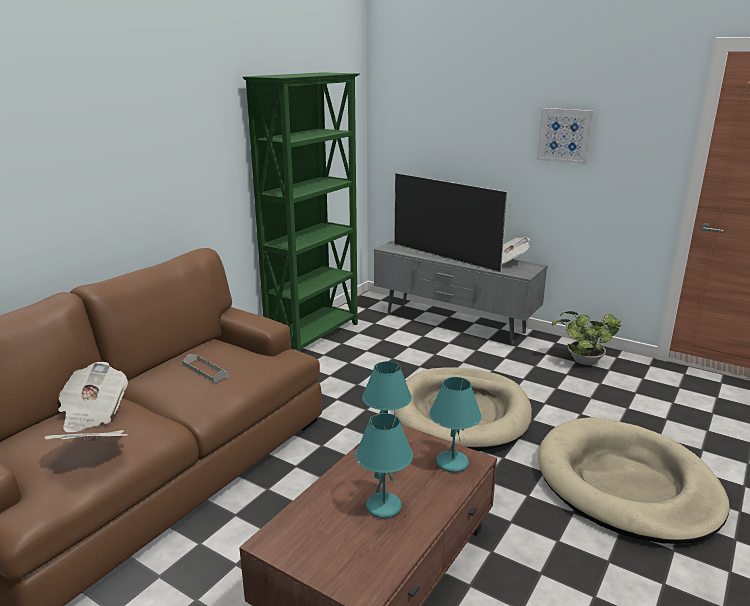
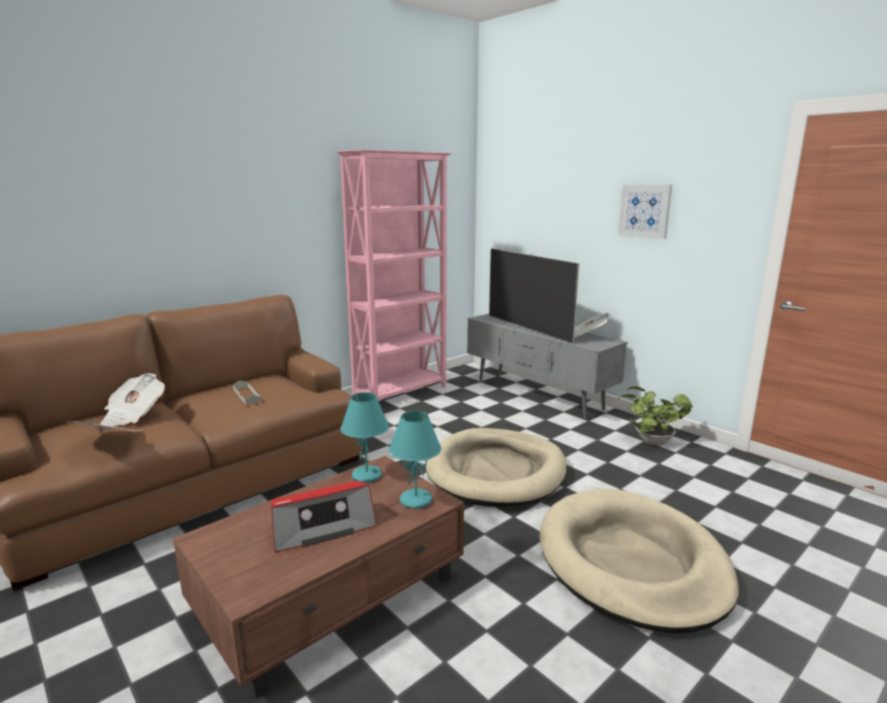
camera: 15 degrees right, 5 degrees down
green bookcase [242,72,360,352] -> pink bookcase [337,150,451,401]
turquoise table lamp [355,413,413,518] -> radio [271,481,377,552]

